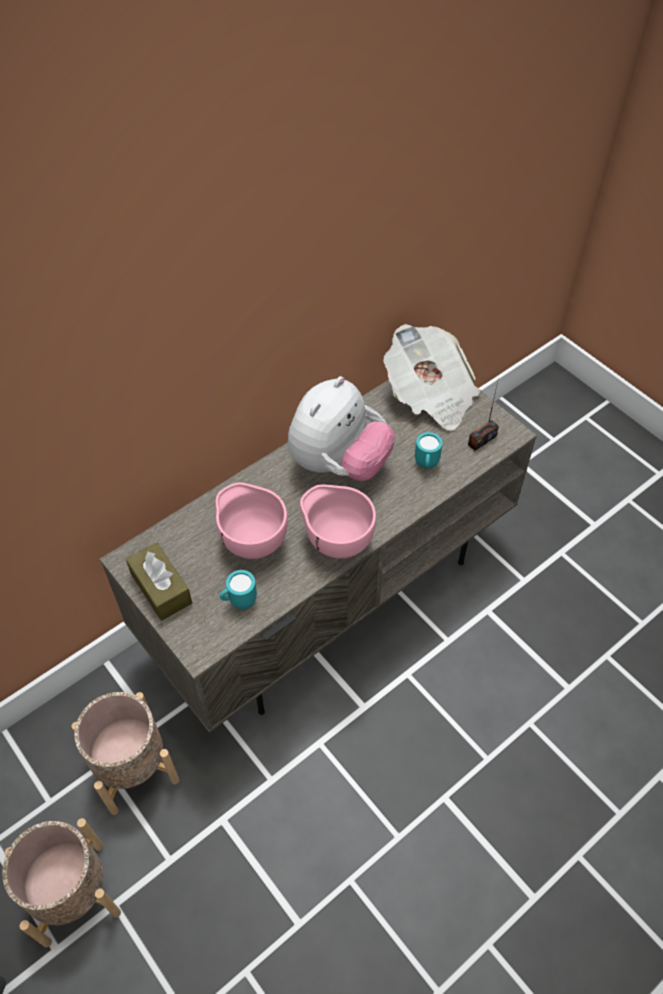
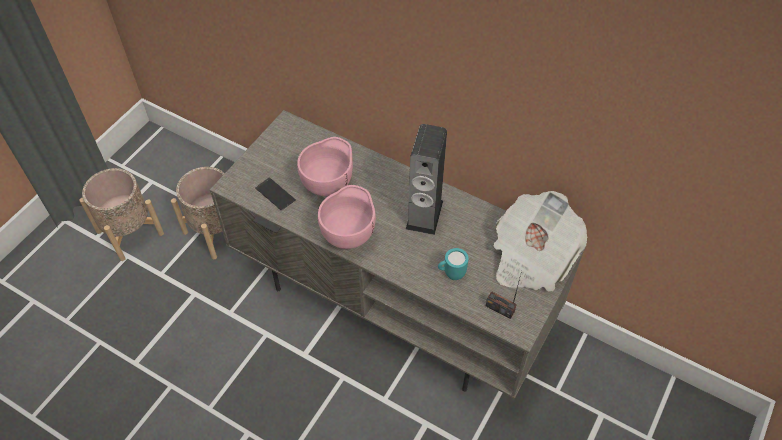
camera: 70 degrees right, 0 degrees up
brown tissue box [126,543,192,621] -> none
turquoise mug [219,570,257,610] -> phone [255,177,296,211]
plush toy [288,376,395,481] -> speaker [406,124,447,235]

